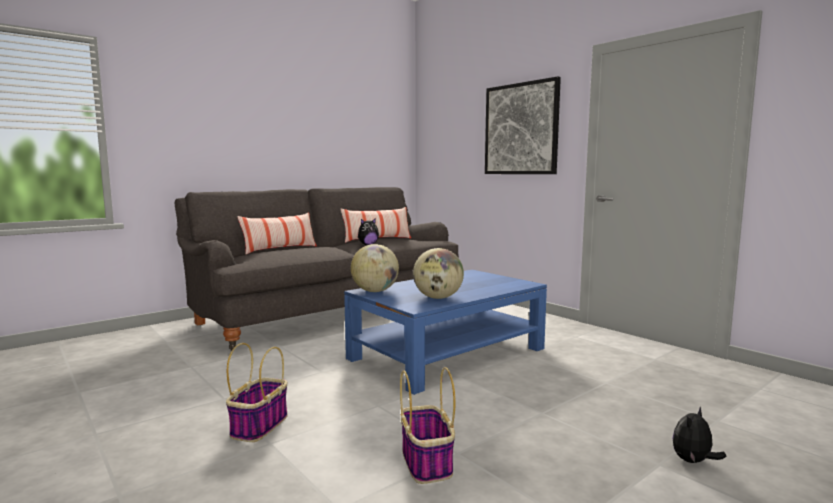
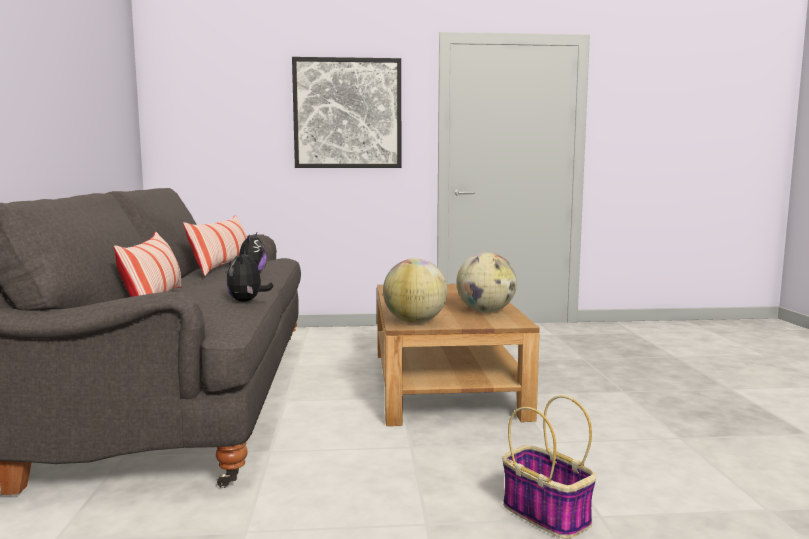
camera: 55 degrees left, 0 degrees up
blue coffee table [344,270,547,395] -> brown coffee table [377,284,540,426]
basket [400,367,455,484] -> none
plush toy [673,407,727,463] -> plush toy moved to [226,250,273,302]

